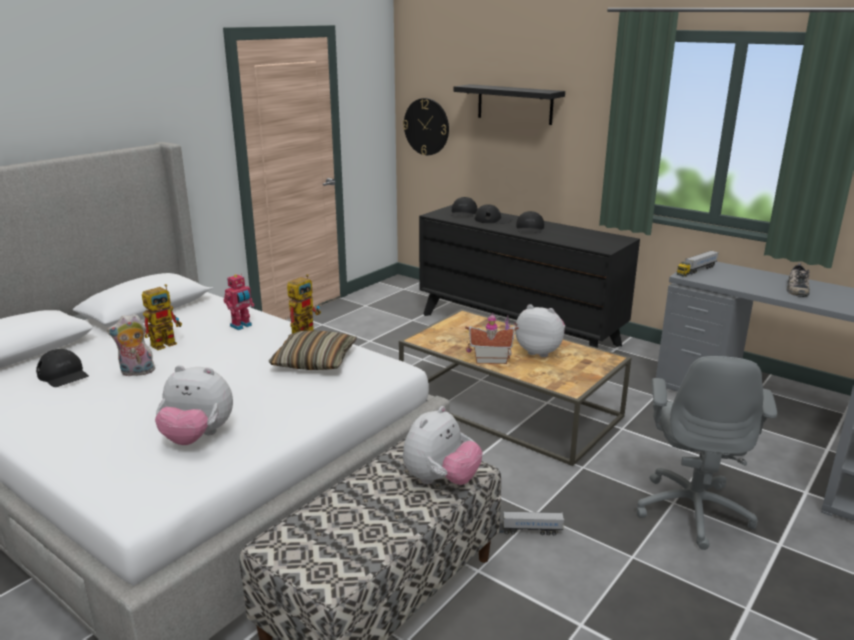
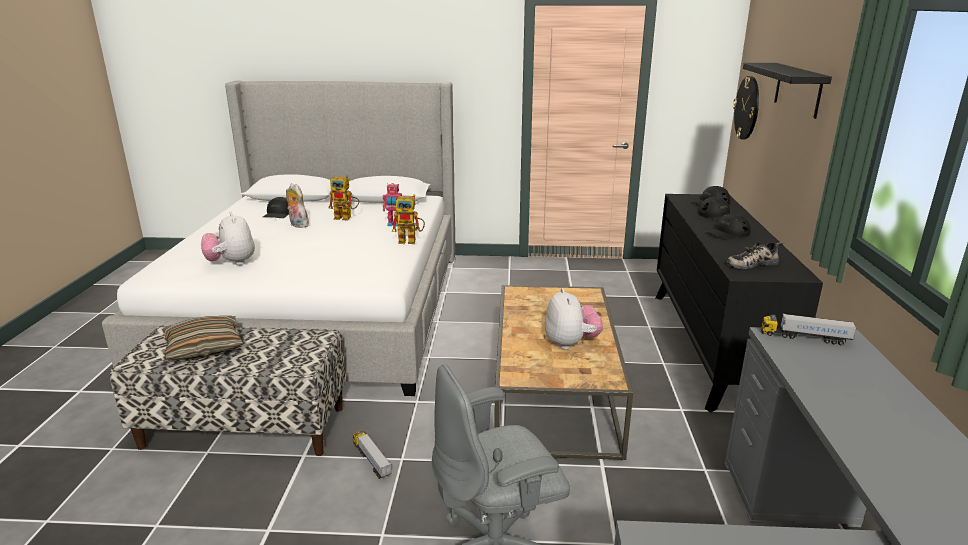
camera: 55 degrees right, 0 degrees up
pillow [269,330,357,370] -> pillow moved to [162,316,244,360]
plush toy [403,406,483,485] -> none
toy house [465,312,519,364] -> none
shoe [787,263,810,297] -> shoe moved to [727,242,783,269]

